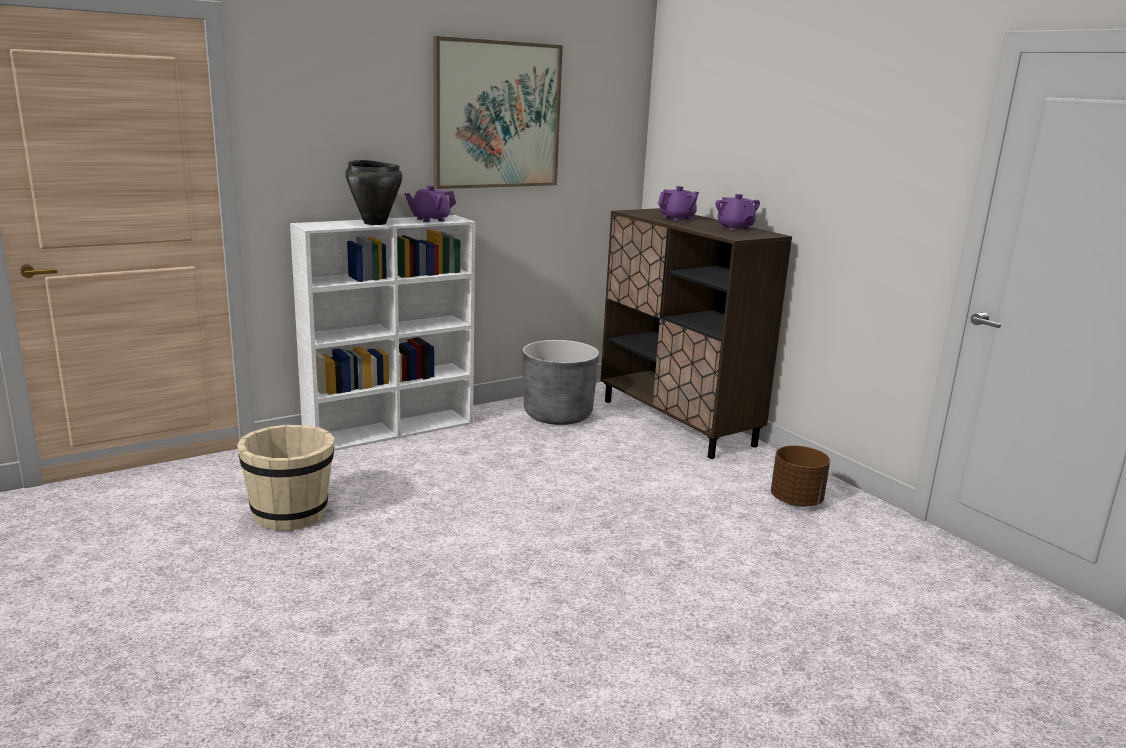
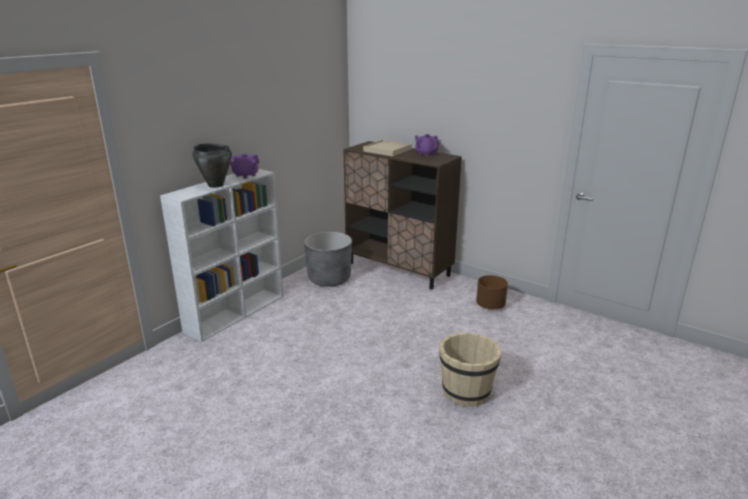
camera: 20 degrees left, 5 degrees up
beige bucket [237,425,335,531] -> beige bucket moved to [439,332,501,407]
picture [433,36,563,189] -> none
purple teapot [658,186,699,221] -> beige tray [363,140,412,156]

